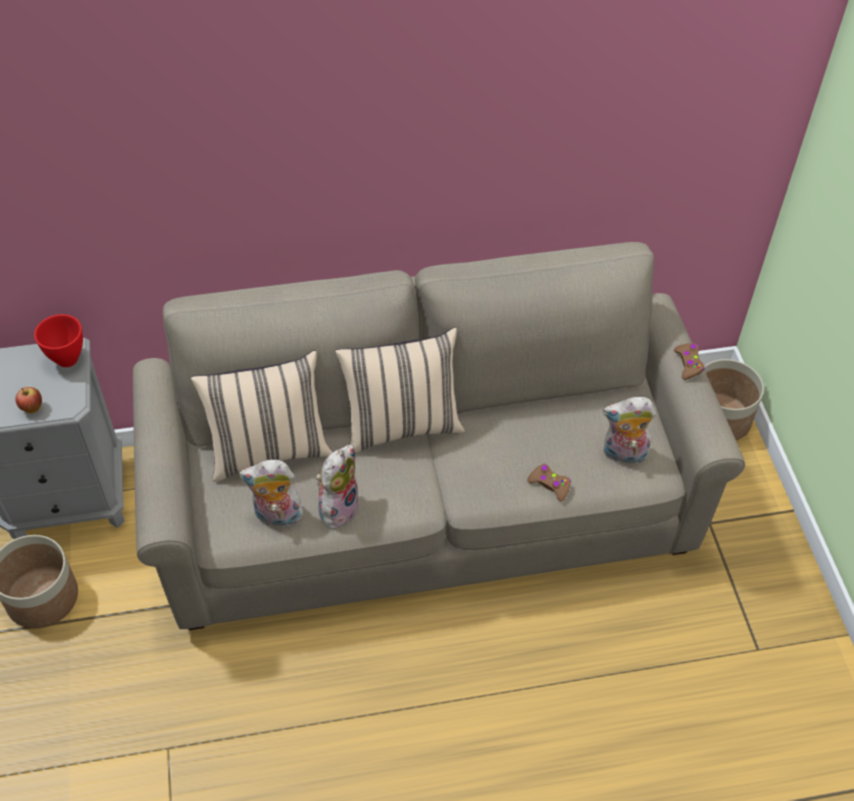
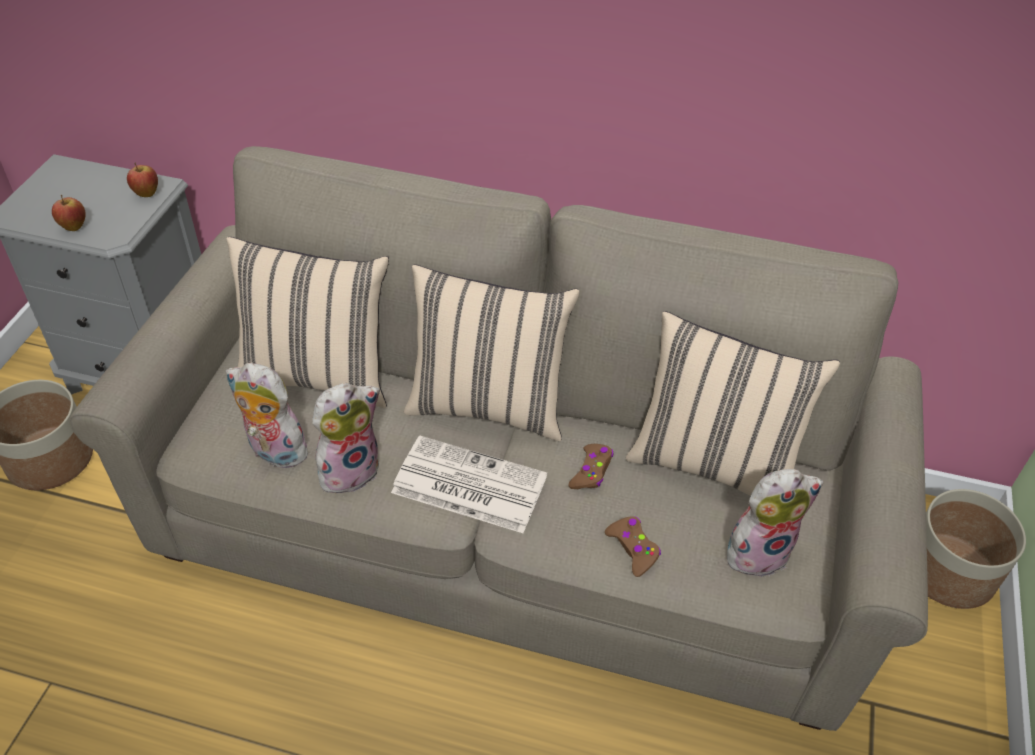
camera: 25 degrees right, 5 degrees down
red bowl [34,314,83,367] -> apple [127,162,158,197]
plush toy [603,397,656,468] -> plush toy turned 135 degrees clockwise [727,469,824,577]
brown game controller [674,343,705,380] -> brown game controller moved to [569,444,613,489]
none -> newspaper [391,436,547,533]
none -> beige pillow [626,311,840,496]

